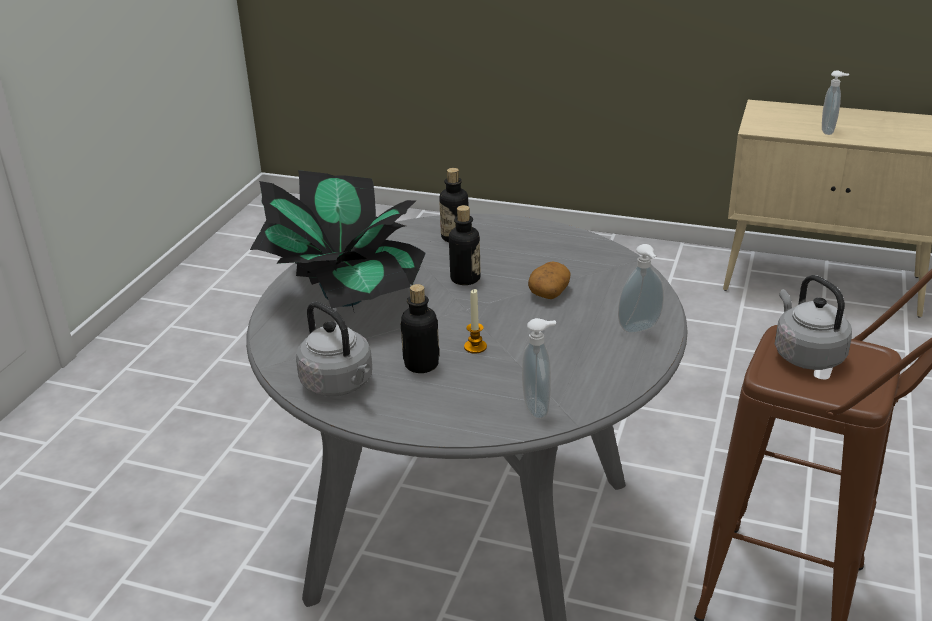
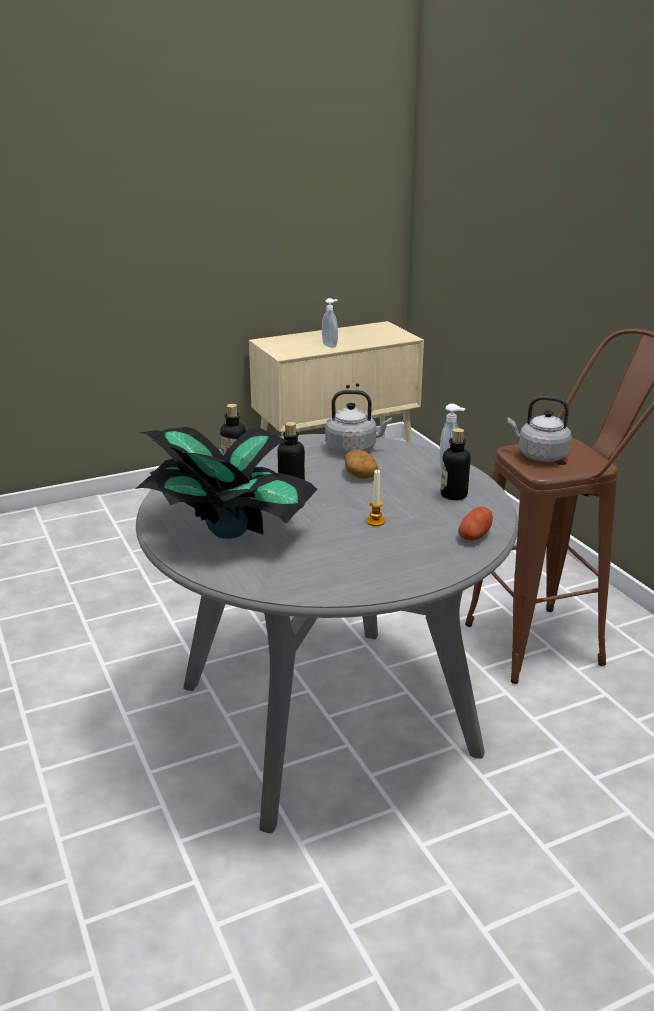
camera: 45 degrees left, 5 degrees down
grey kettle [296,301,372,396] -> grey kettle moved to [325,390,392,454]
bottle [401,284,439,373] -> bottle moved to [441,428,471,500]
soap dispenser [522,318,556,419] -> potato [458,507,493,541]

